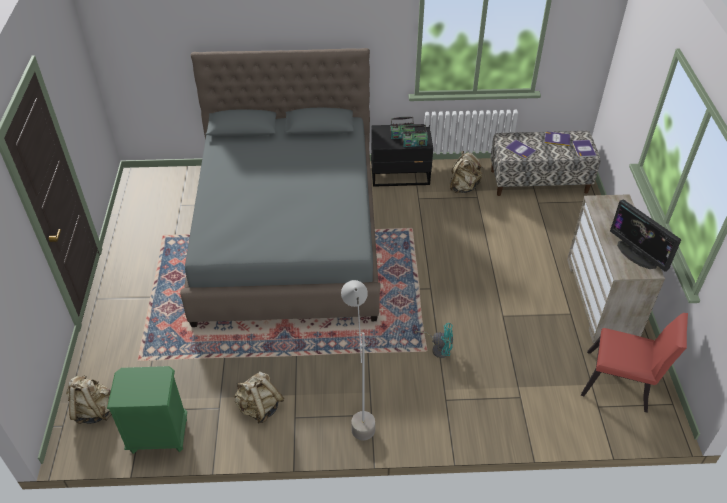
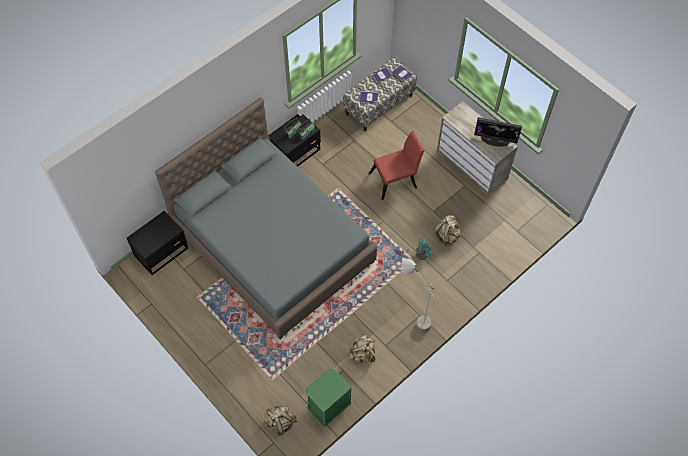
camera: 40 degrees left, 15 degrees up
beige backpack [450,151,483,193] -> beige backpack moved to [434,215,460,246]
red chair [581,313,688,413] -> red chair moved to [369,130,424,200]
none -> black nightstand [127,211,188,275]

